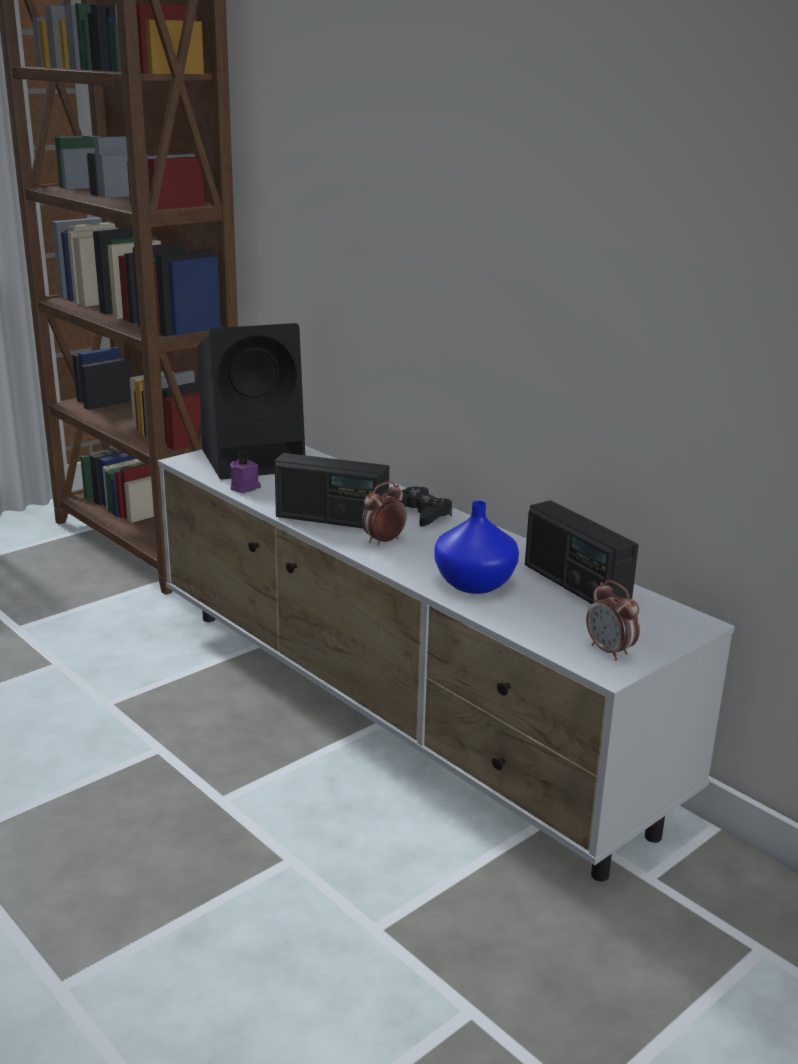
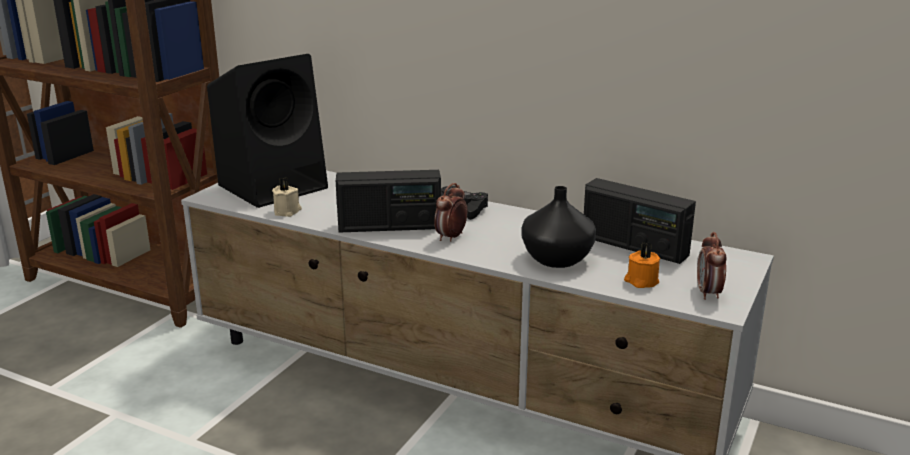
camera: 20 degrees left, 0 degrees up
purple candle [230,451,261,493] -> beige candle [272,178,302,217]
blue vase [434,501,519,594] -> black vase [521,186,596,268]
alarm clock [586,580,640,661] -> alarm clock turned 60 degrees clockwise [697,232,726,300]
none -> orange candle [624,242,660,288]

